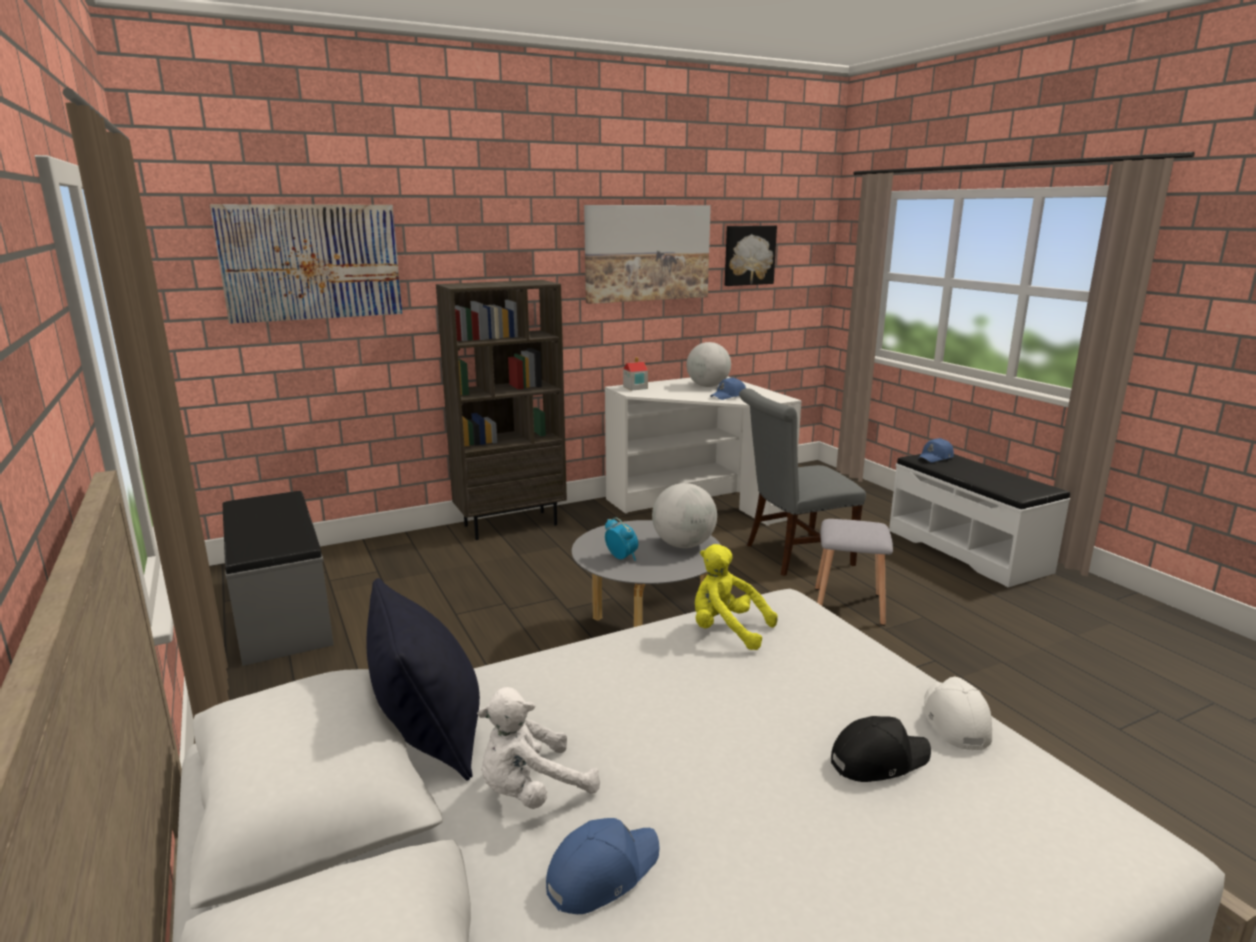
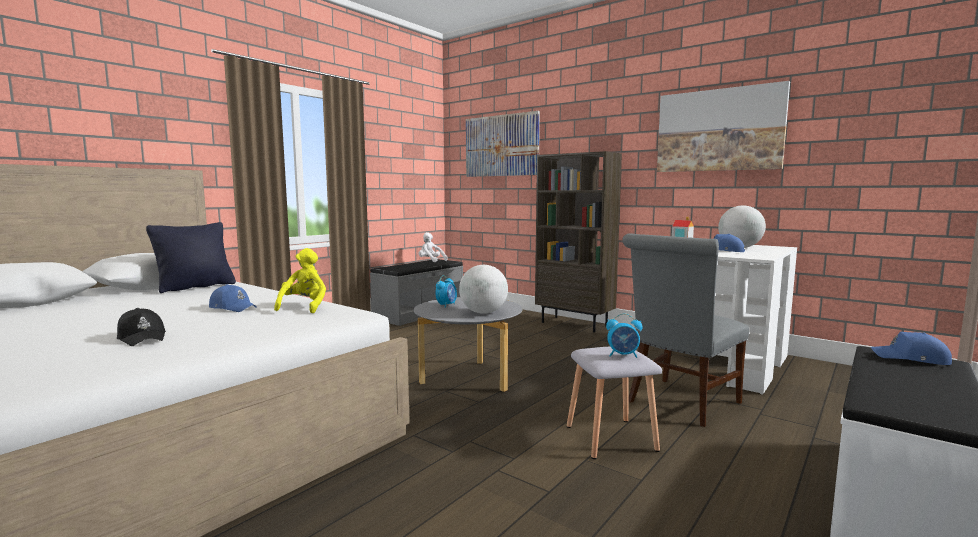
camera: 65 degrees right, 10 degrees down
white plush toy [477,687,600,809] -> white plush toy moved to [419,232,448,262]
blue cap [546,818,660,914] -> blue cap moved to [209,284,257,312]
picture [725,226,777,286] -> none
grey chair [739,388,866,576] -> grey chair turned 90 degrees counterclockwise [622,233,749,427]
white cap [924,677,992,751] -> none
none -> alarm clock [606,313,643,358]

